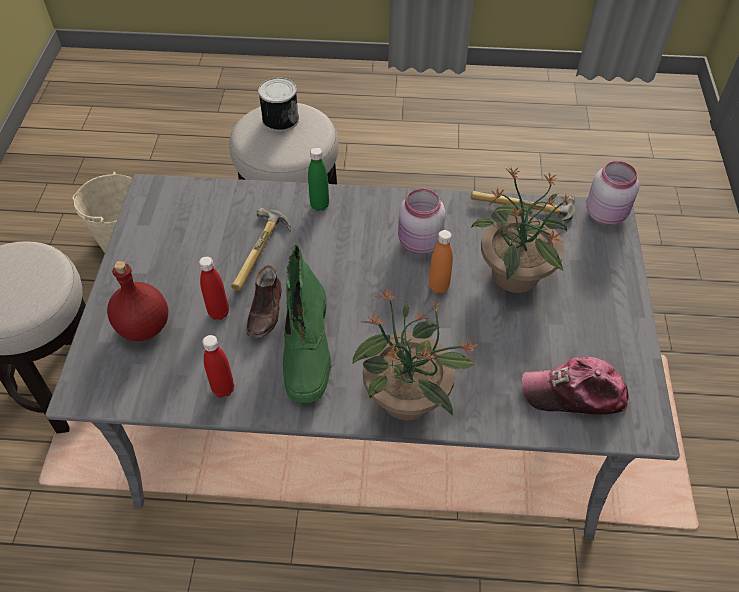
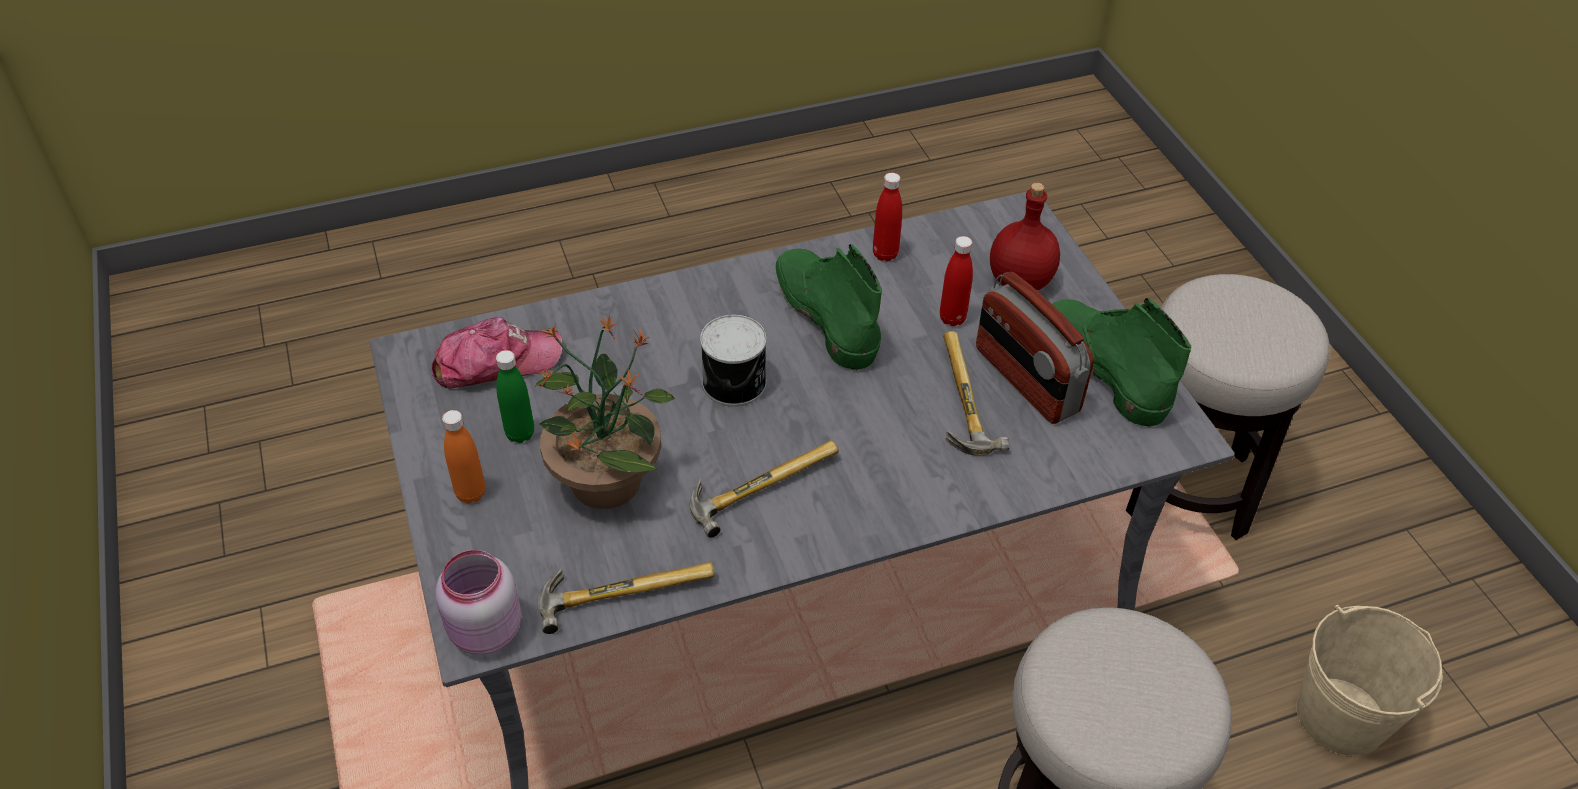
camera: 155 degrees right, 5 degrees down
brown shoe [246,265,282,338] -> none
can [258,77,299,132] -> can moved to [700,315,767,407]
green bottle [308,147,329,211] -> green bottle moved to [496,350,534,443]
potted plant [353,287,479,421] -> none
pink jar [398,189,445,254] -> hammer [690,440,839,538]
orange bottle [429,230,453,294] -> orange bottle moved to [442,410,486,503]
none -> radio [976,271,1094,424]
none -> green boot [1052,298,1191,428]

